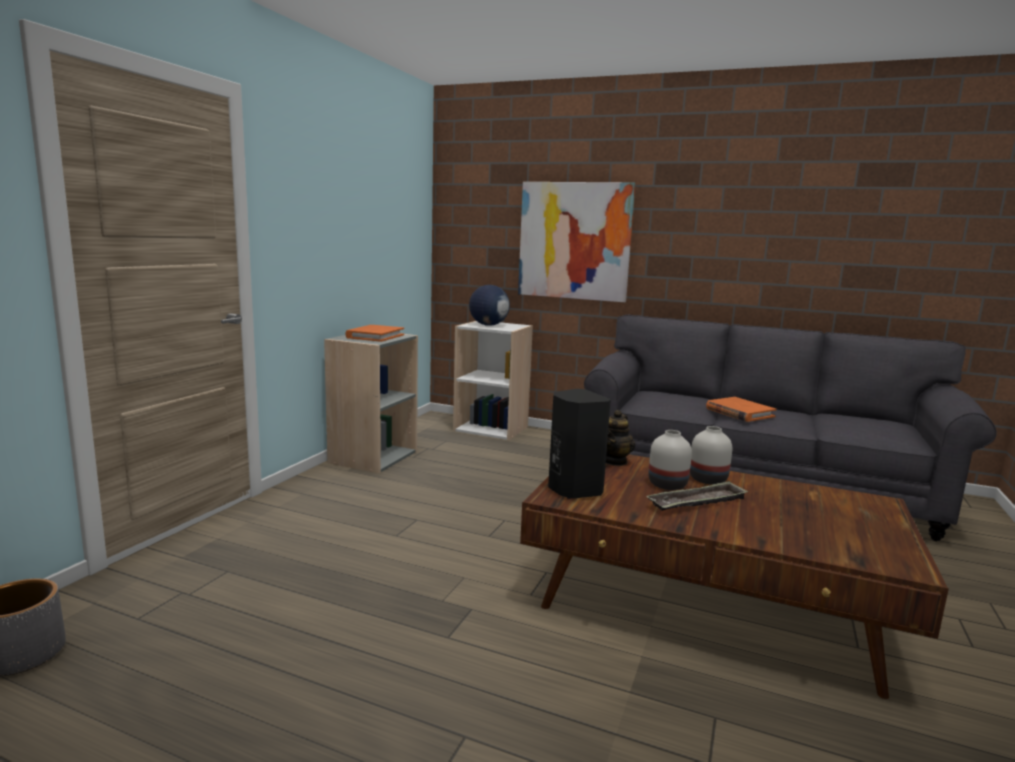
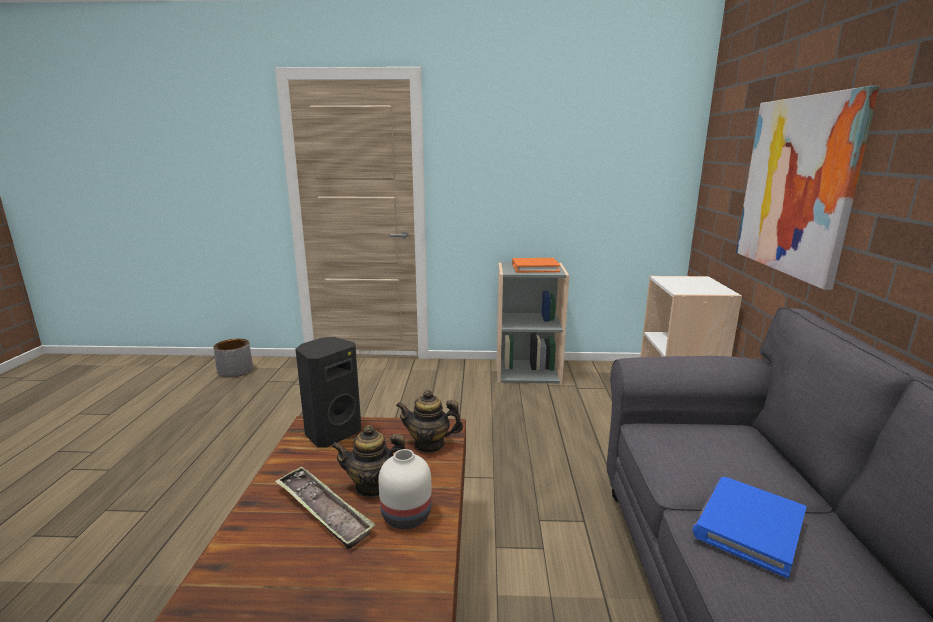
camera: 70 degrees right, 5 degrees up
globe [469,285,510,326] -> none
white vase [649,430,692,490] -> teapot [331,425,405,498]
orange book [706,397,776,422] -> blue book [692,477,807,578]

